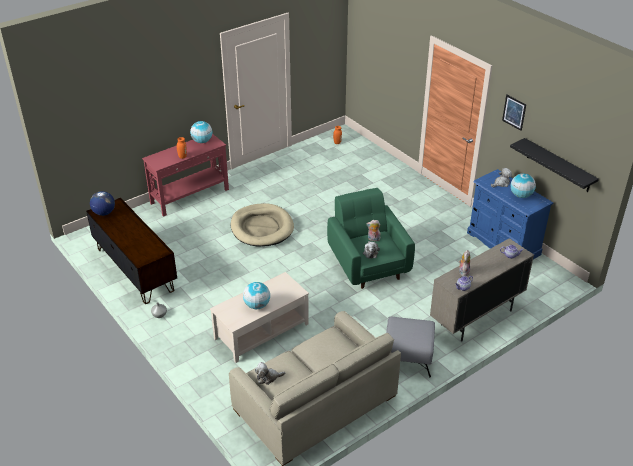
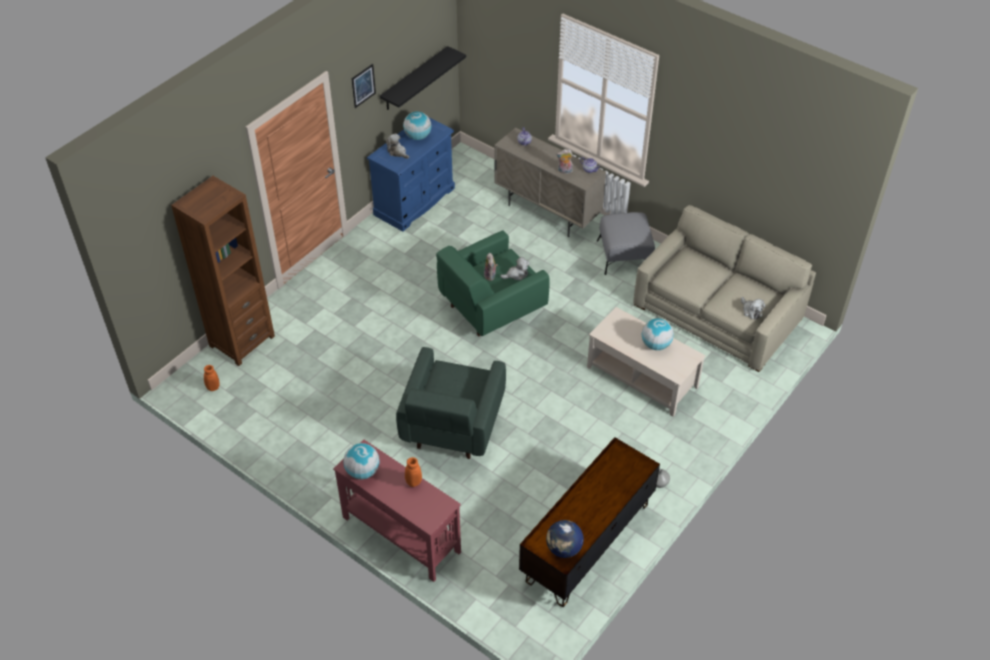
camera: 105 degrees left, 10 degrees up
beige dog bed [231,203,294,247] -> green armchair [396,347,506,459]
none -> brown bookcase [171,176,275,366]

